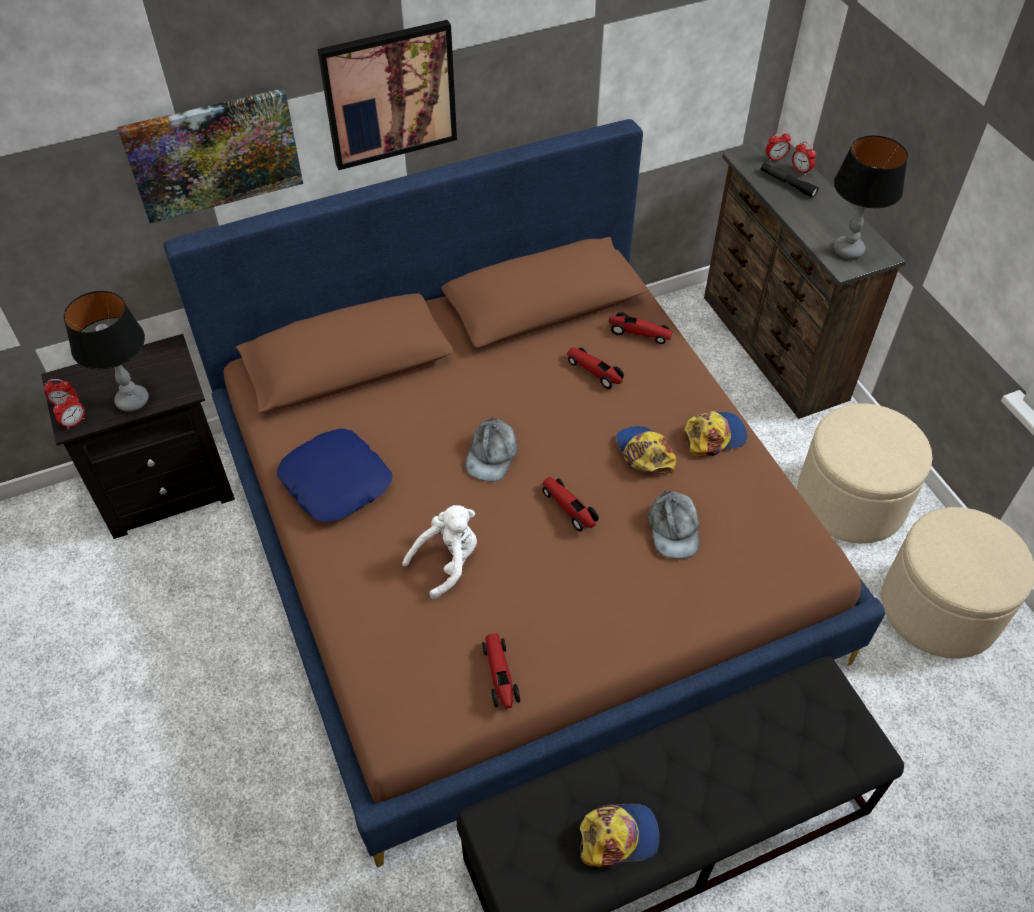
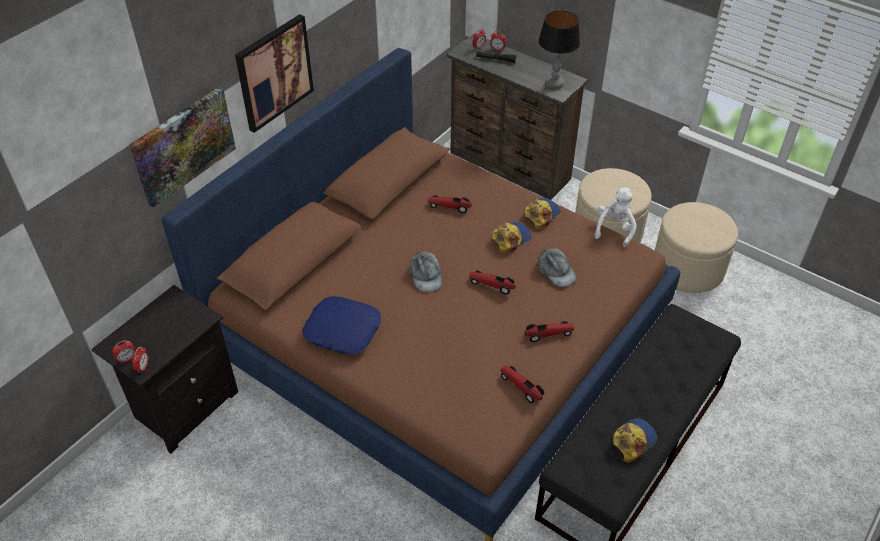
camera: 30 degrees left, 5 degrees down
table lamp [64,291,149,412] -> none
white plush toy [402,505,477,599] -> white plush toy moved to [595,187,636,247]
toy car [609,312,673,344] -> toy car moved to [524,321,574,342]
cap [616,426,677,474] -> cap turned 105 degrees clockwise [492,222,532,253]

